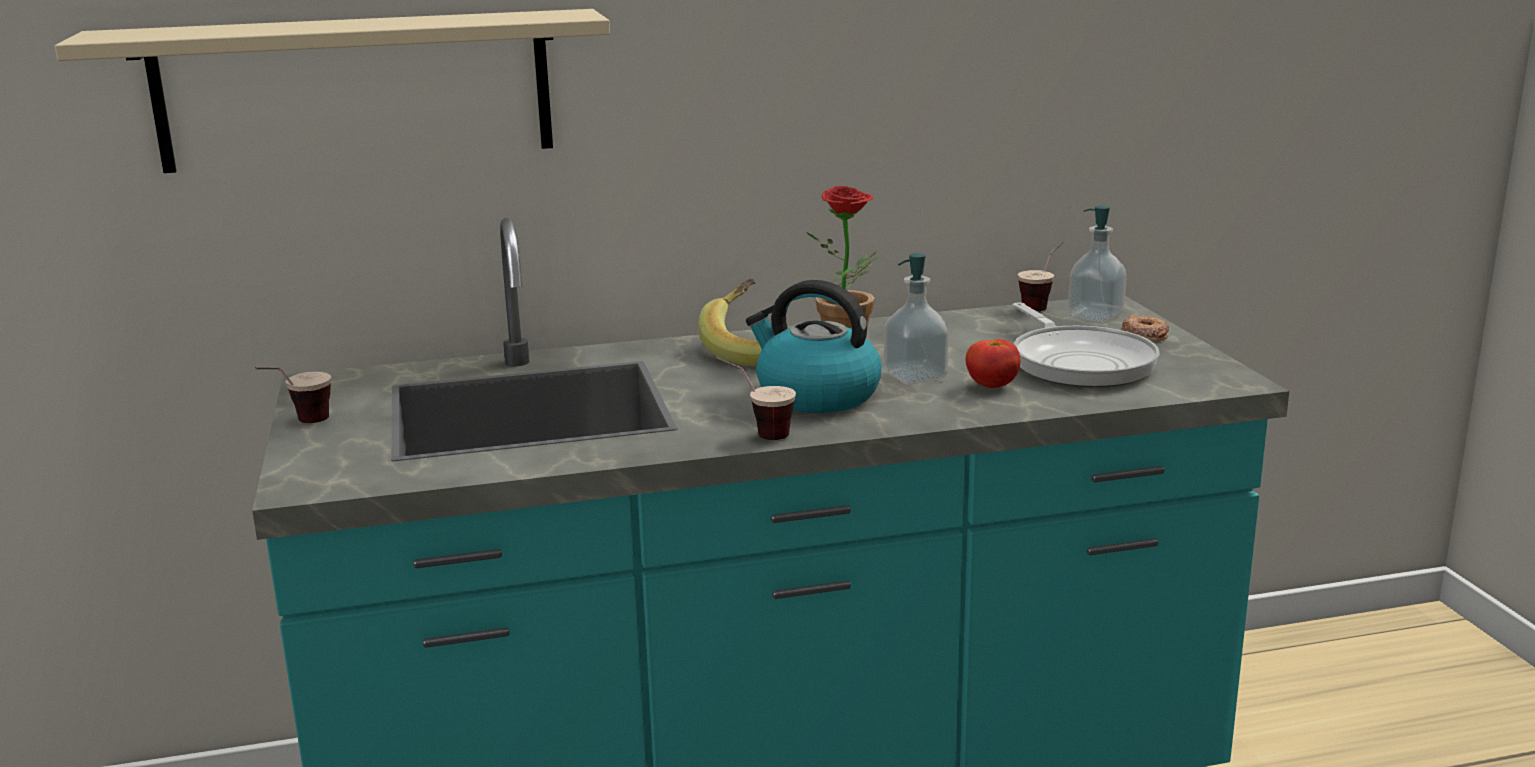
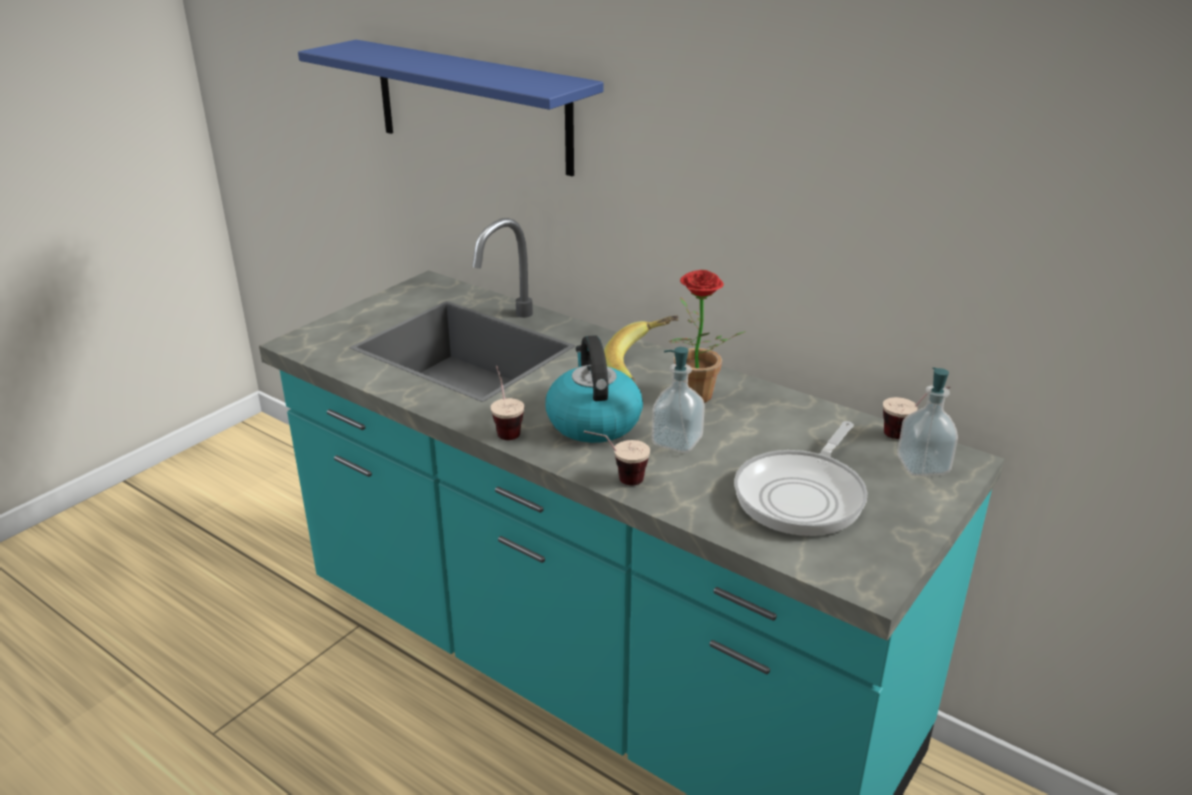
camera: 50 degrees right, 10 degrees up
beige shelf [55,9,610,173] -> blue shelf [298,40,603,176]
cup [255,367,331,423] -> cup moved to [584,431,650,485]
tomato [966,339,1020,388] -> none
donut [1121,315,1169,342] -> none

